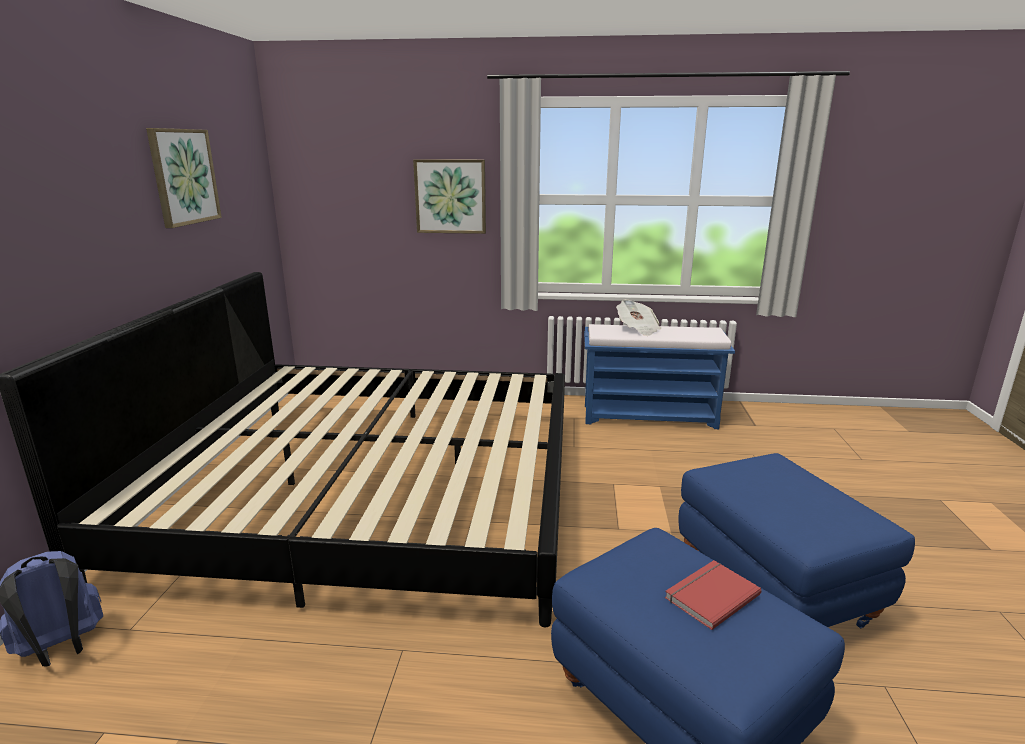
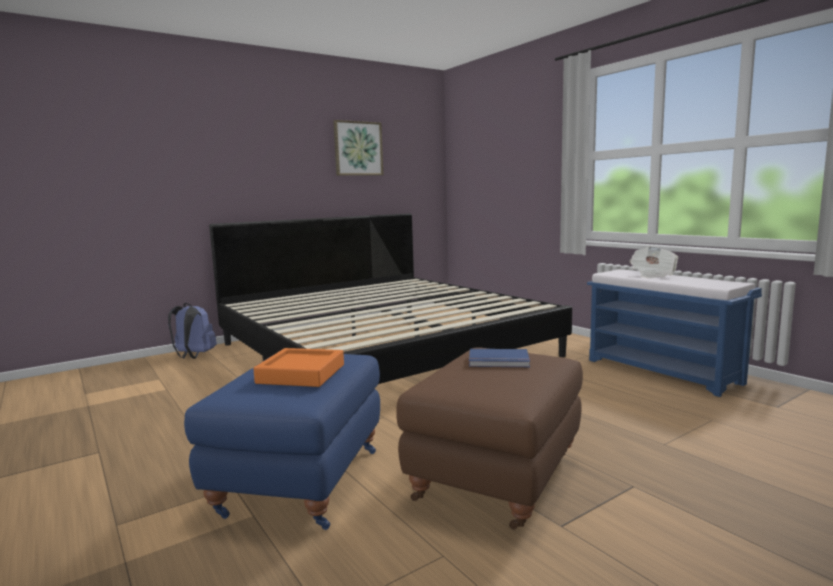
camera: 50 degrees right, 10 degrees down
picture [413,159,486,234] -> none
red book [665,560,762,630] -> orange tray [253,348,344,387]
blue ottoman [679,453,915,628] -> brown ottoman [396,347,583,530]
none -> blue book [469,349,530,367]

